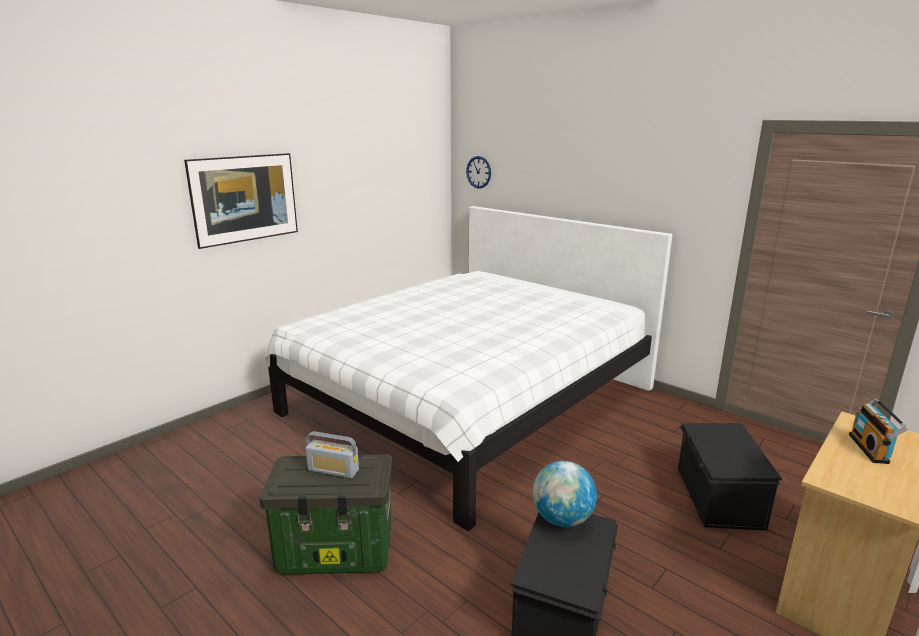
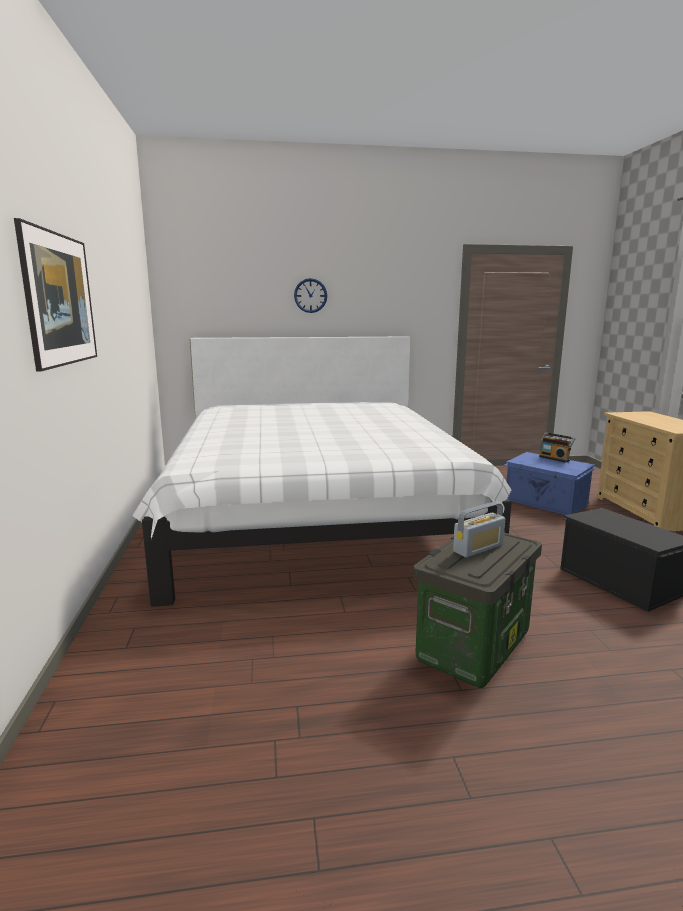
camera: 50 degrees left, 5 degrees down
wall clock [466,156,491,188] -> wall clock moved to [294,278,327,313]
globe [533,461,597,527] -> none
black storage box [678,423,782,531] -> blue storage box [504,452,596,515]
radio [849,398,908,464] -> radio moved to [539,432,575,463]

